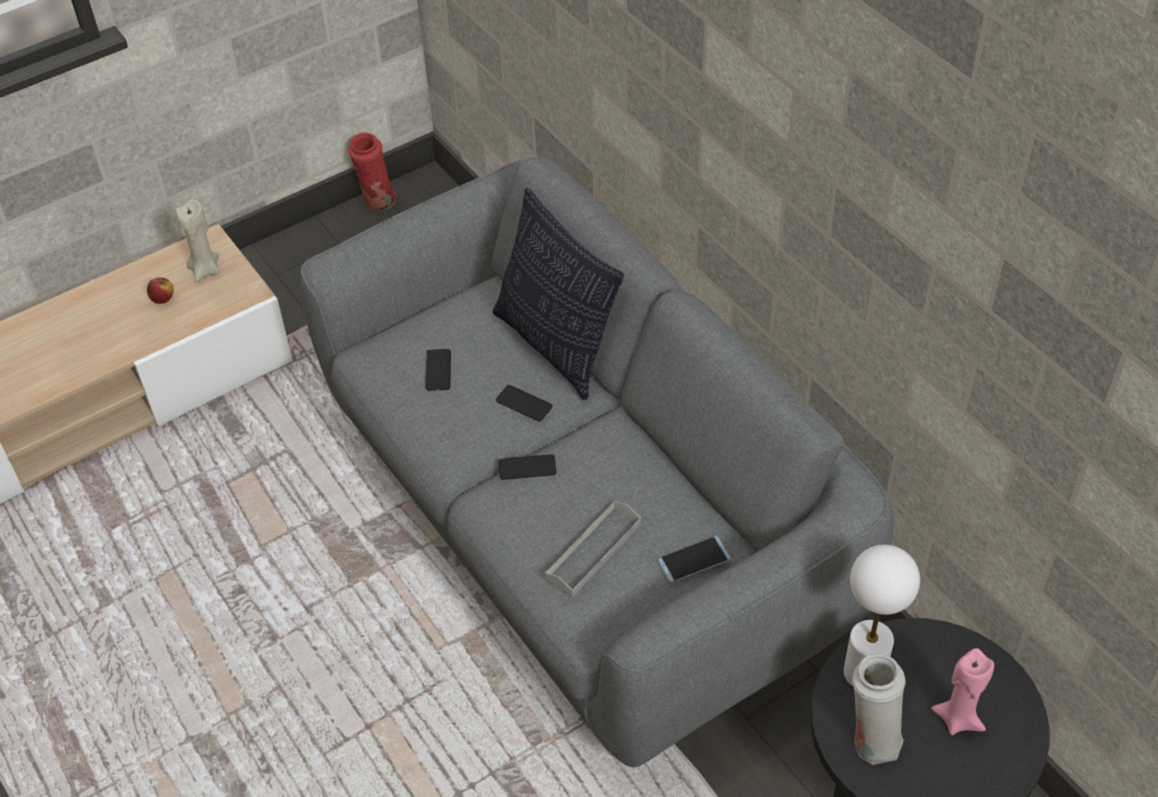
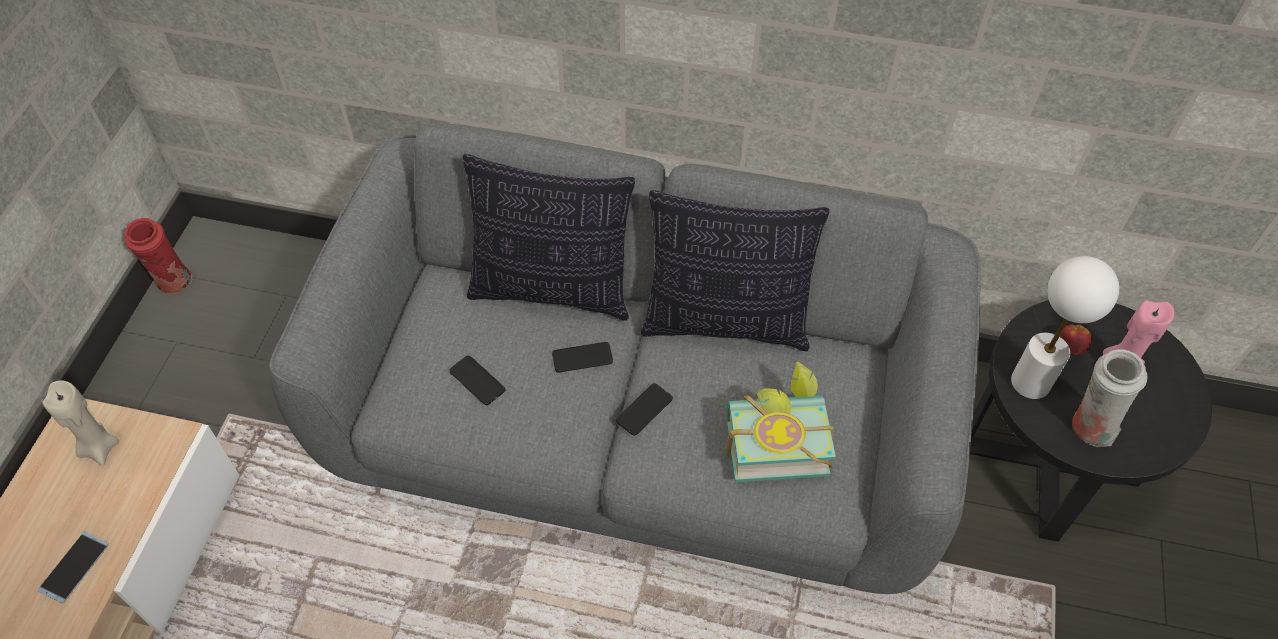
camera: 45 degrees left, 5 degrees up
apple [147,277,174,304] -> apple moved to [1060,324,1092,355]
grey tray [545,501,641,597] -> book [726,362,836,482]
phone [658,536,731,582] -> phone moved to [38,531,109,603]
none -> pillow [641,190,830,351]

